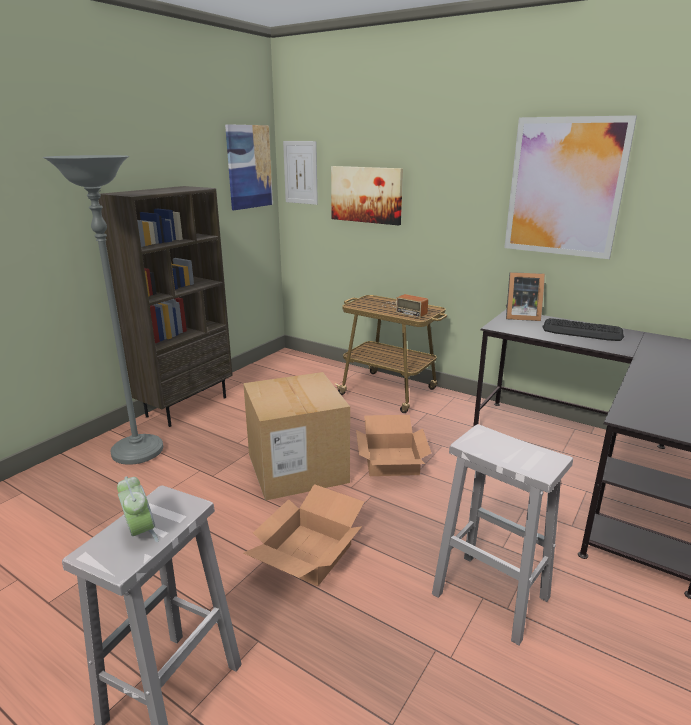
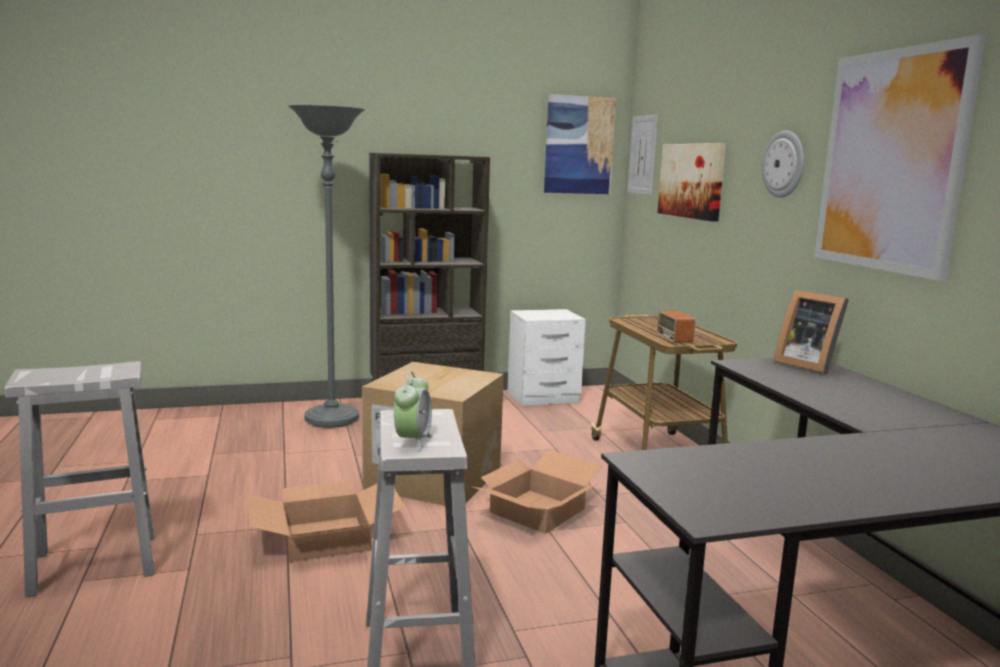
camera: 40 degrees right, 10 degrees down
alarm clock [117,476,159,542] -> alarm clock moved to [394,372,432,452]
keyboard [542,318,624,341] -> none
none -> white nightstand [507,309,586,406]
none -> wall clock [762,130,804,198]

